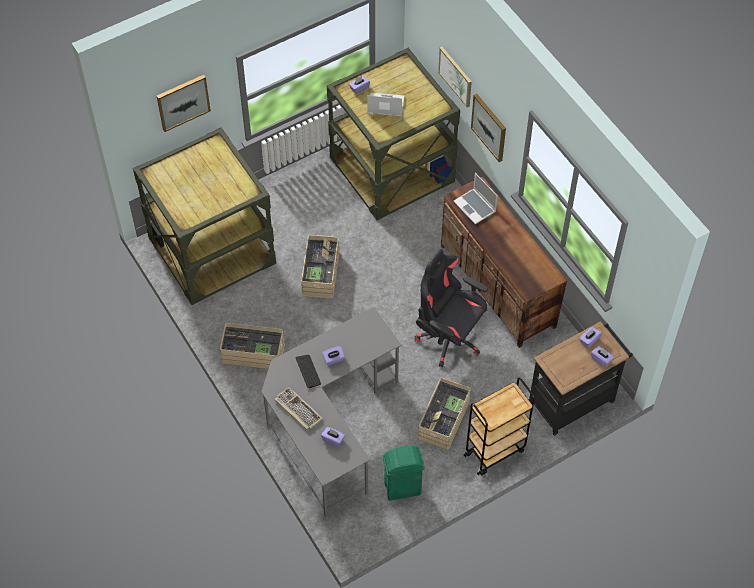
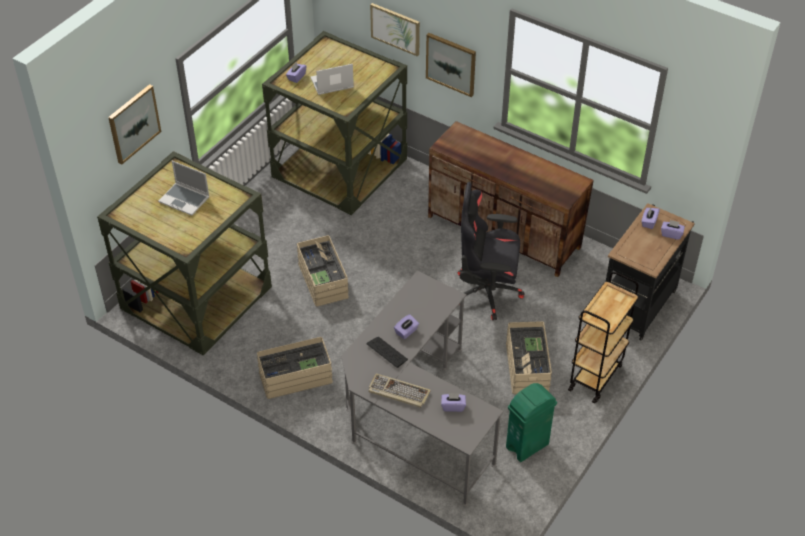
camera: 25 degrees left, 10 degrees down
laptop [453,173,498,224] -> laptop moved to [158,161,210,216]

